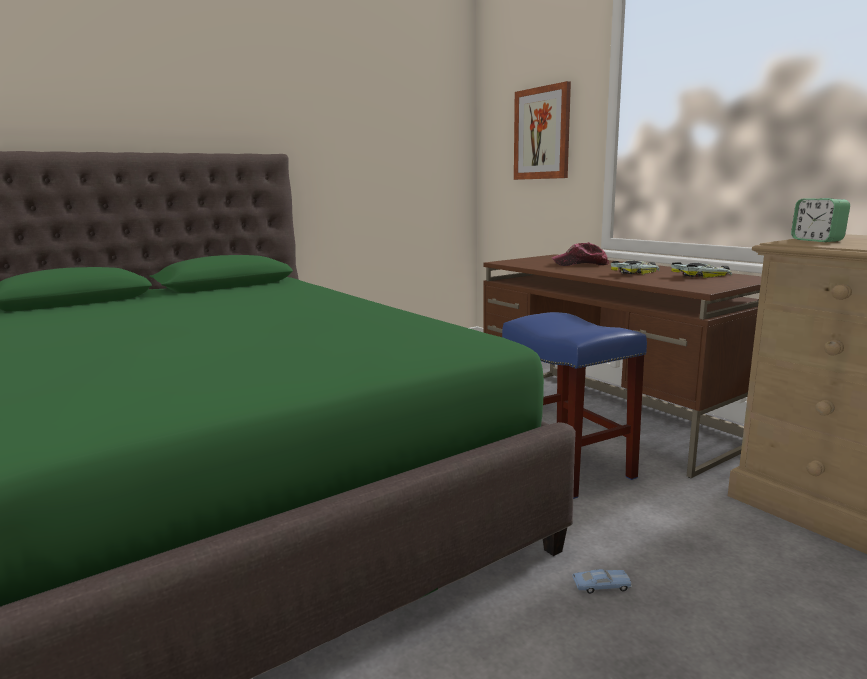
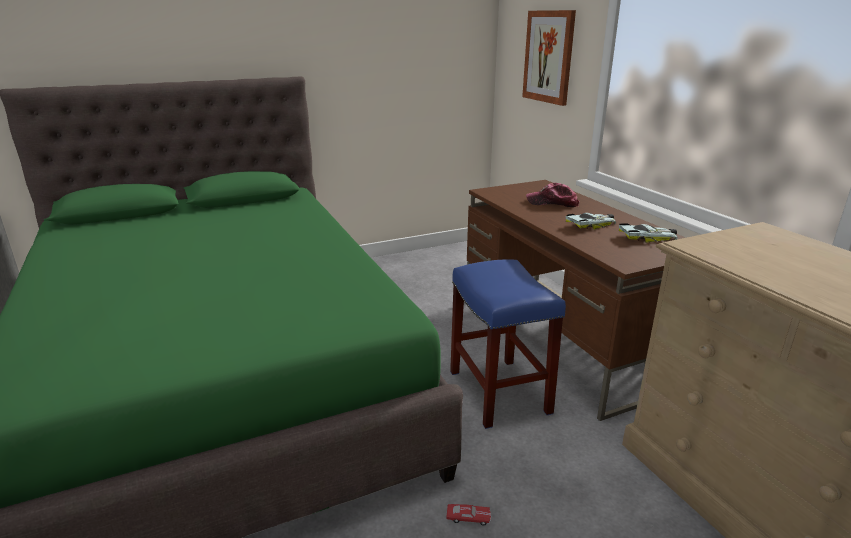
camera: 10 degrees right, 10 degrees up
blue toy car [572,569,632,594] -> red toy car [446,504,491,526]
alarm clock [791,198,850,242] -> none

